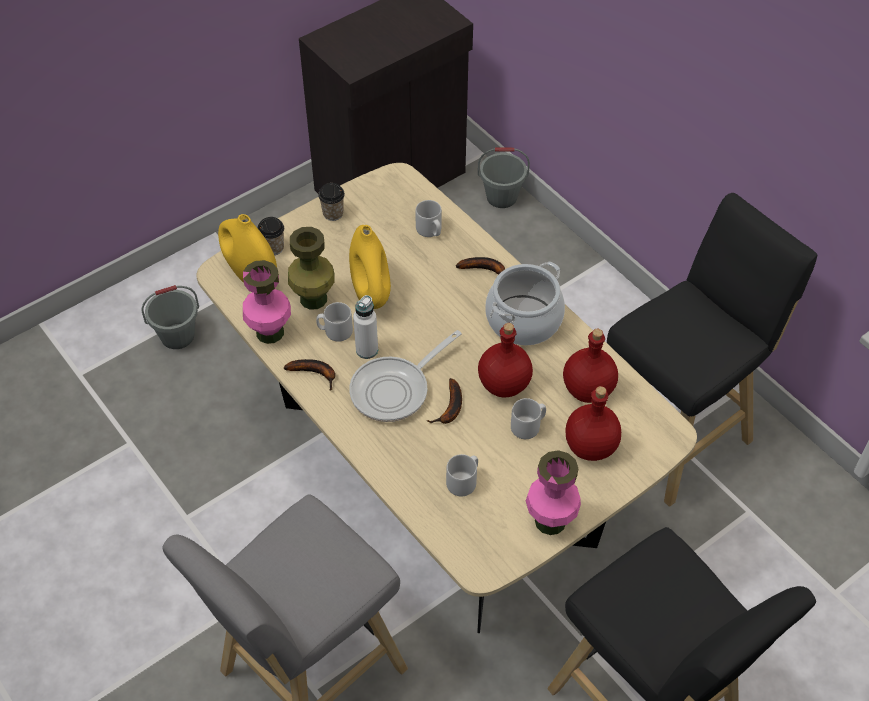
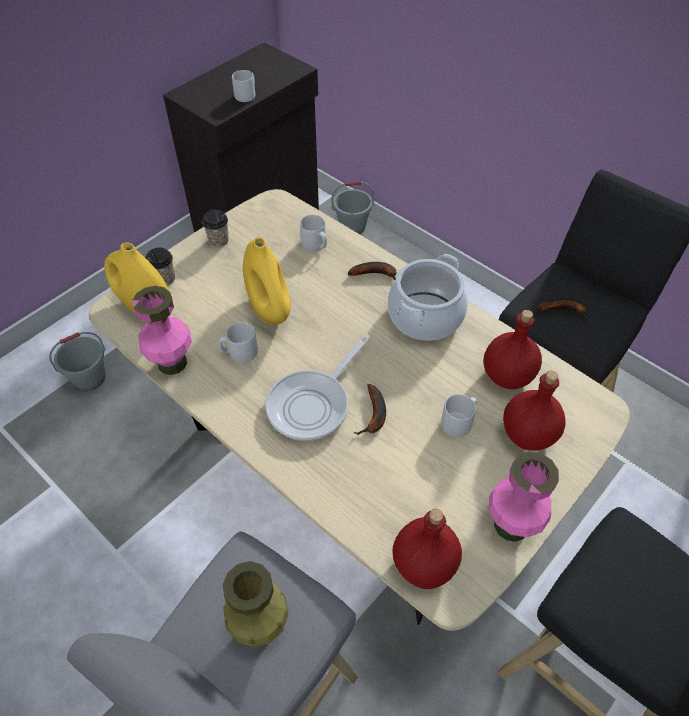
camera: 10 degrees left, 0 degrees up
banana [284,359,335,391] -> banana moved to [537,298,589,323]
green vase [288,227,335,310] -> green vase moved to [223,561,289,647]
white bottle [353,295,378,359] -> none
grey mug [446,454,478,496] -> grey mug moved to [232,70,255,102]
red bottle [478,323,533,398] -> red bottle moved to [392,509,462,589]

